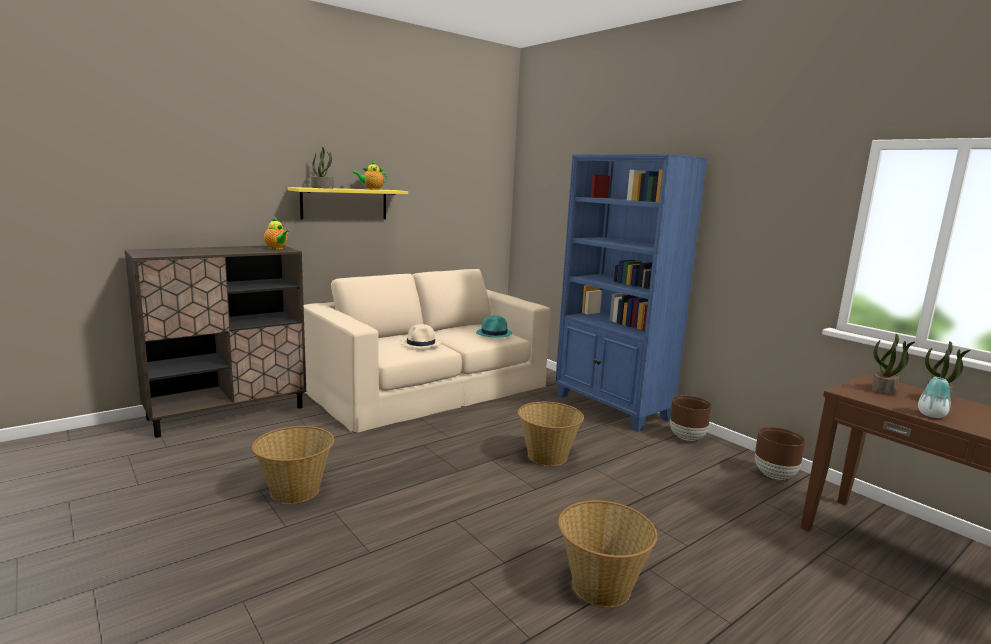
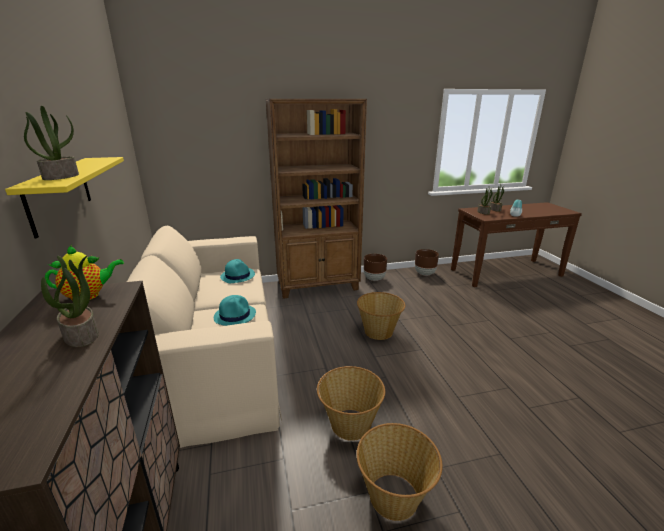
camera: 65 degrees left, 10 degrees up
teapot [352,161,387,190] -> none
beige hat [401,324,441,348] -> turquoise hat [214,295,256,326]
blue bookcase [555,154,707,431] -> brown bookcase [265,99,367,299]
basket [558,500,657,607] -> basket moved to [317,366,385,441]
none -> potted plant [41,255,99,347]

